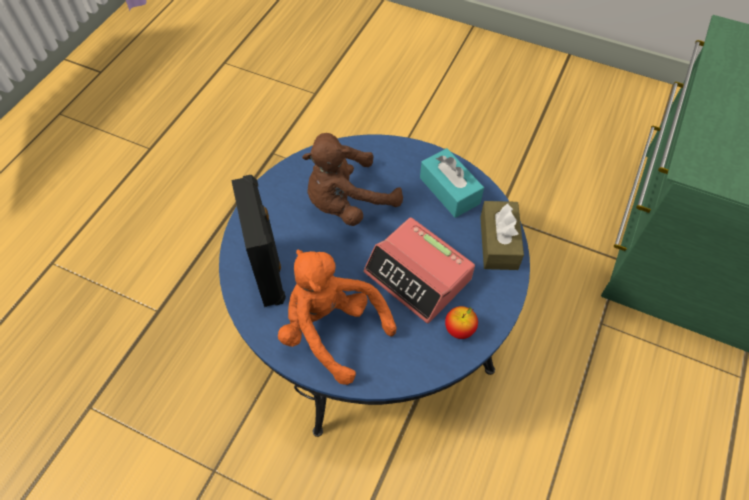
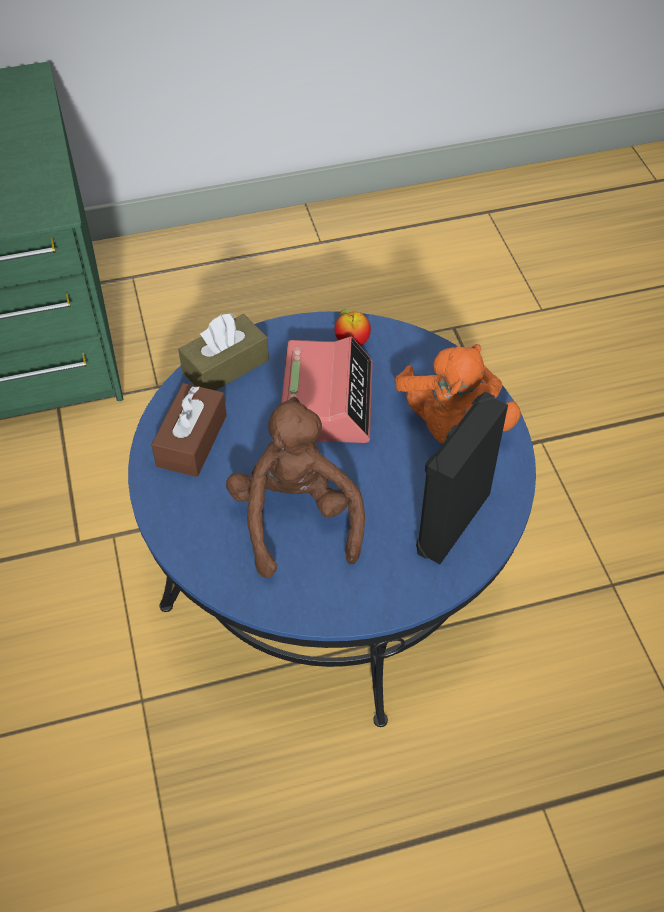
camera: 130 degrees left, 5 degrees down
brown plush toy [302,133,403,226] -> brown plush toy turned 120 degrees counterclockwise [226,396,365,578]
turquoise tissue box [420,148,484,218] -> brown tissue box [151,383,227,477]

